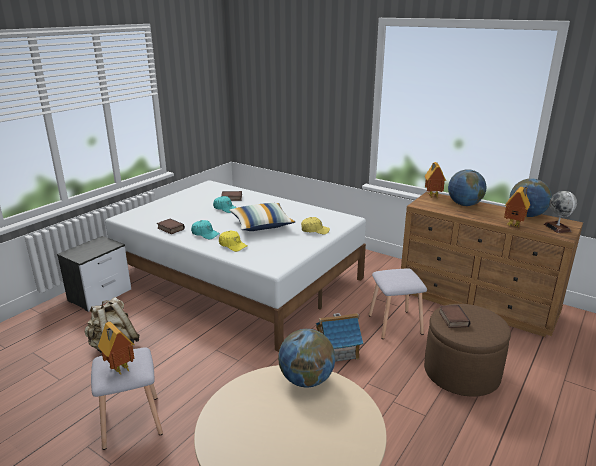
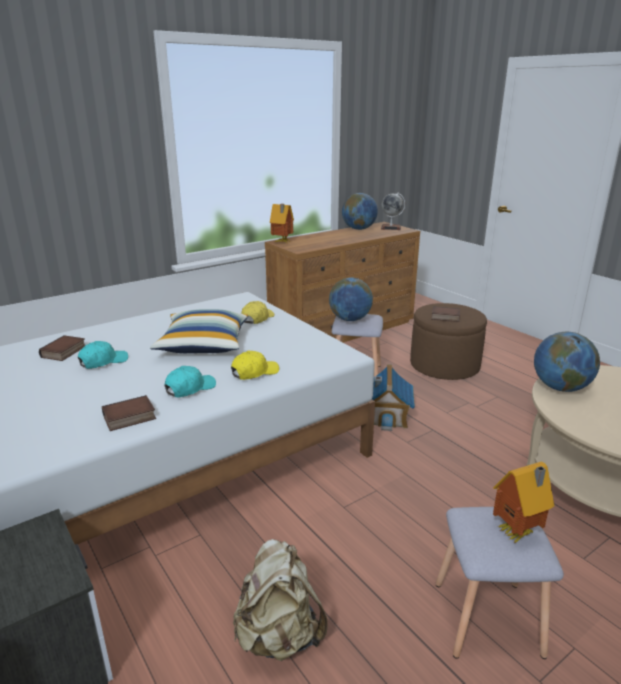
camera: 70 degrees left, 0 degrees up
globe [448,169,486,206] -> globe moved to [329,277,373,321]
toy house [504,187,530,227] -> none

